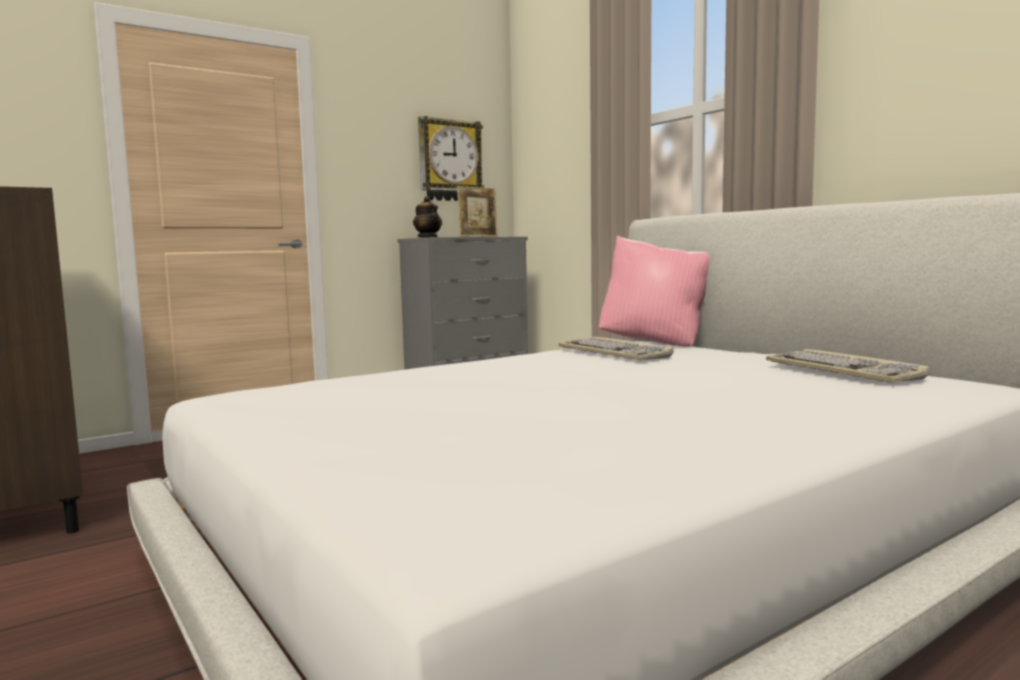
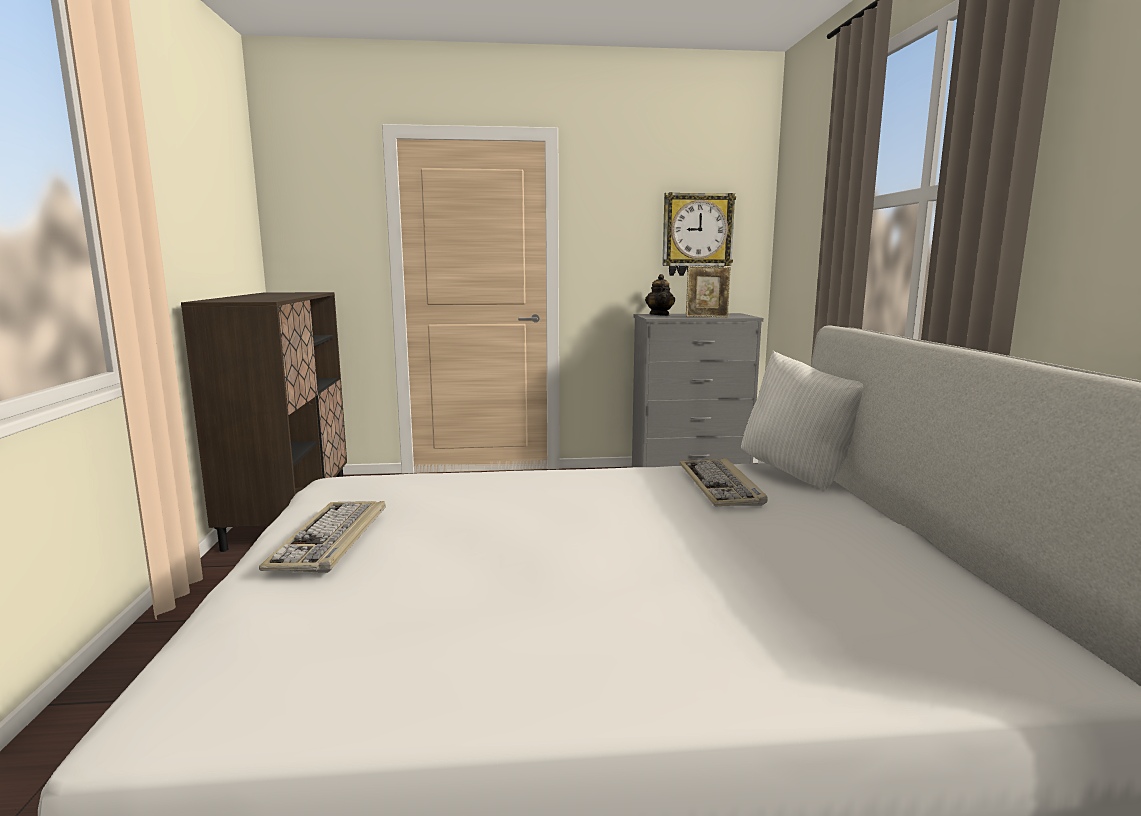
camera: 30 degrees right, 5 degrees up
pink pillow [599,236,709,347] -> white pillow [741,350,863,489]
keyboard [766,349,930,383] -> keyboard moved to [259,501,385,573]

